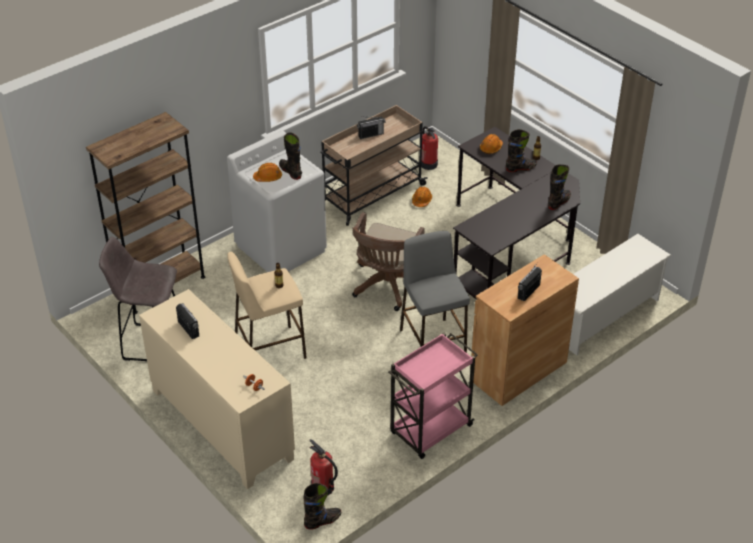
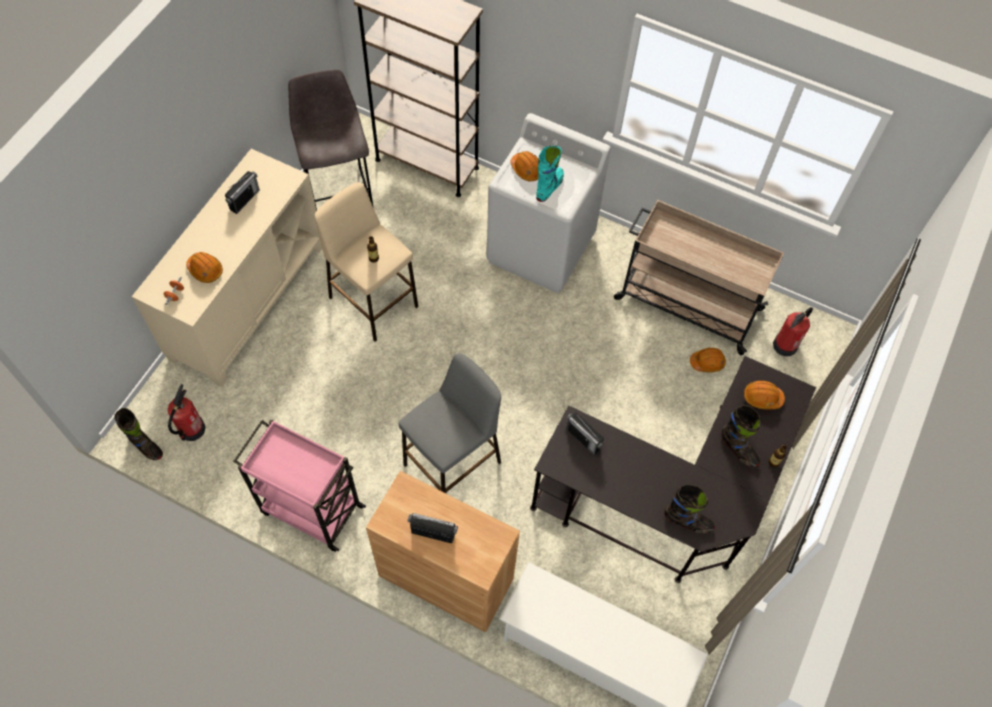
camera: 65 degrees right, 20 degrees up
black boot [279,132,302,180] -> turquoise boot [536,145,564,202]
brown office chair [352,212,425,311] -> none
radio [357,116,385,139] -> radio moved to [566,413,604,455]
none -> orange hard hat [186,252,223,283]

